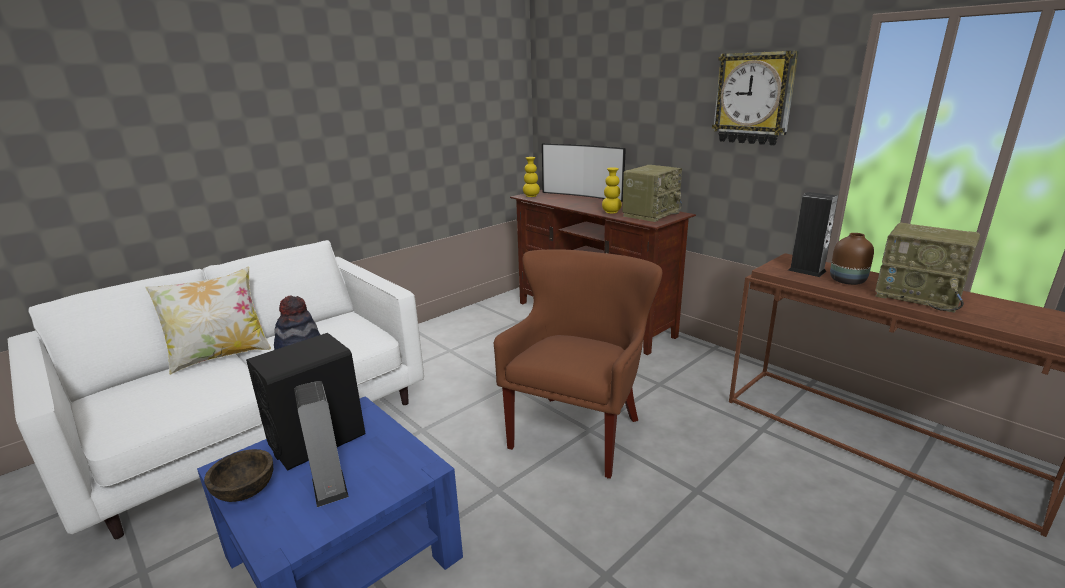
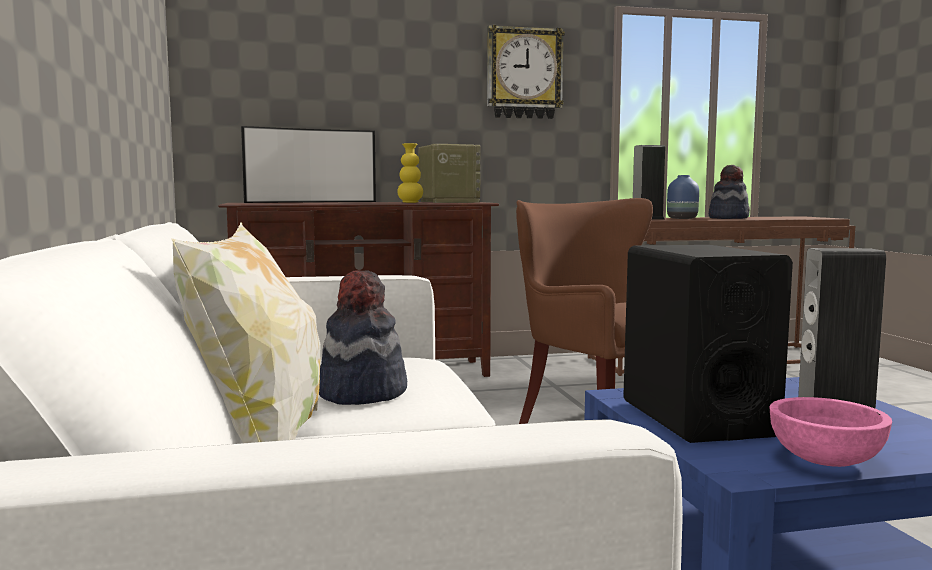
camera: 60 degrees left, 15 degrees down
brown bowl [204,449,273,502] -> pink bowl [769,397,892,467]
yellow vase [523,157,540,197] -> none
brown vase [830,233,874,285] -> blue vase [667,175,699,219]
radio [875,223,980,313] -> hat [709,165,750,219]

